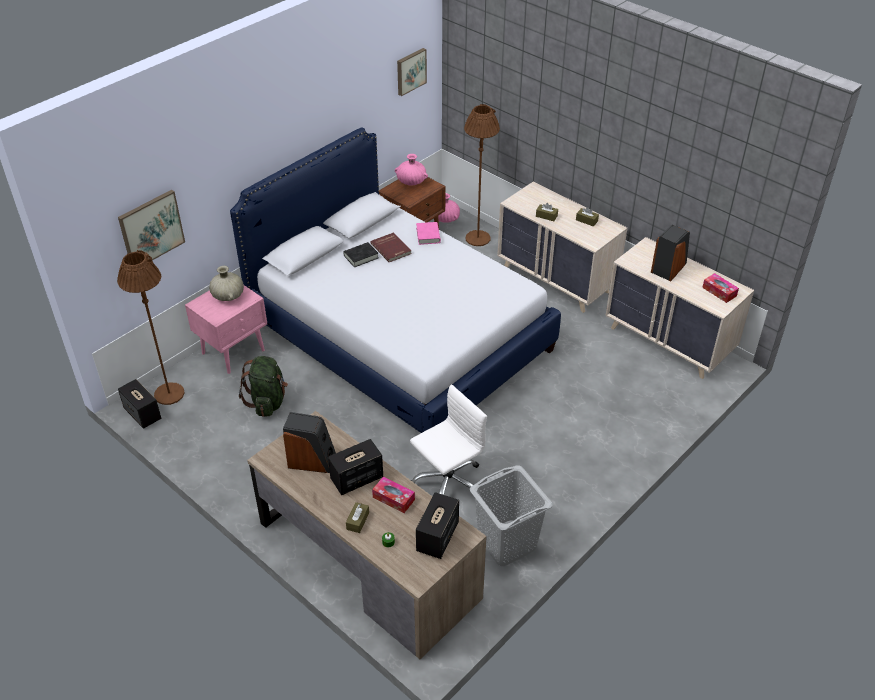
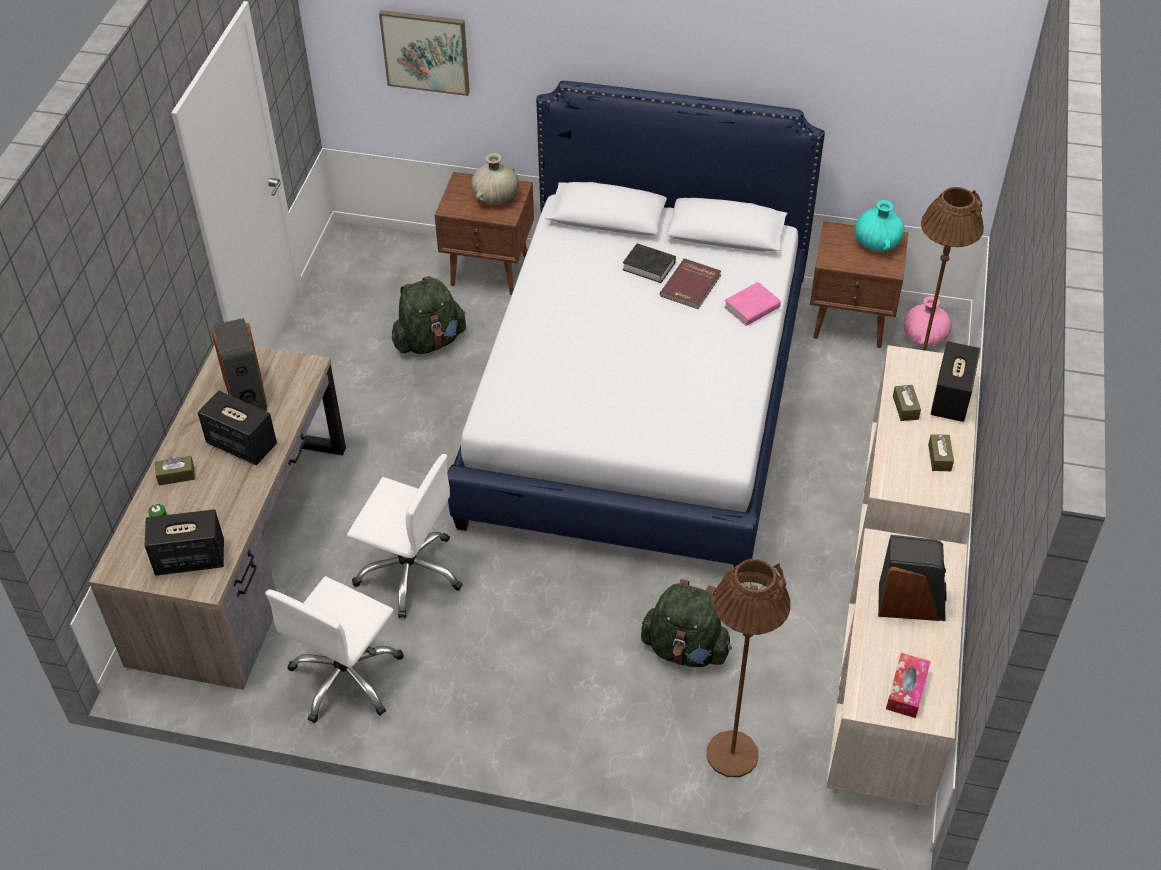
camera: 60 degrees right, 5 degrees up
brown floor lamp [117,250,185,405] -> brown floor lamp moved to [707,559,791,777]
speaker [118,379,161,429] -> speaker moved to [930,341,980,422]
pink nightstand [185,285,267,374] -> brown nightstand [435,172,534,295]
tissue box [372,476,415,513] -> none
pink vase [395,154,428,186] -> turquoise vase [855,200,904,251]
picture [397,48,427,96] -> none
grey laundry basket [470,466,553,566] -> white office chair [265,576,404,723]
none -> green backpack [641,579,732,667]

